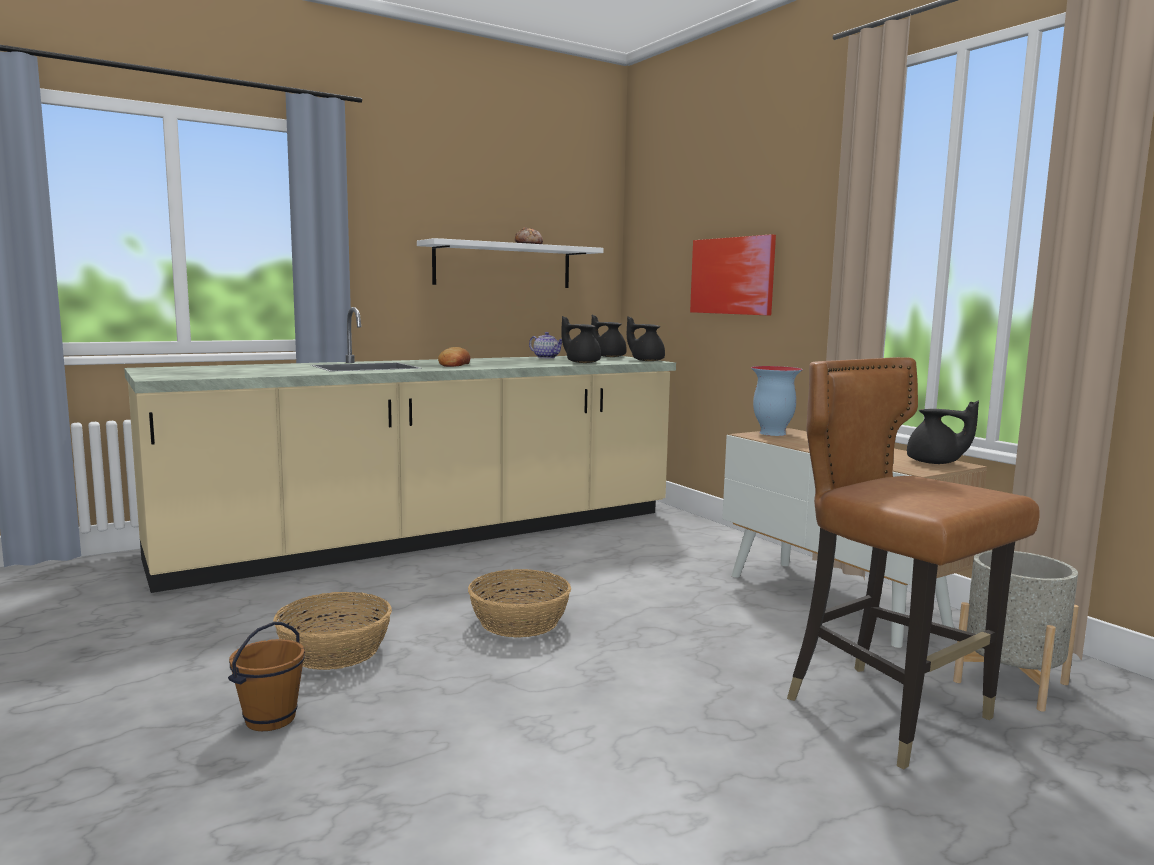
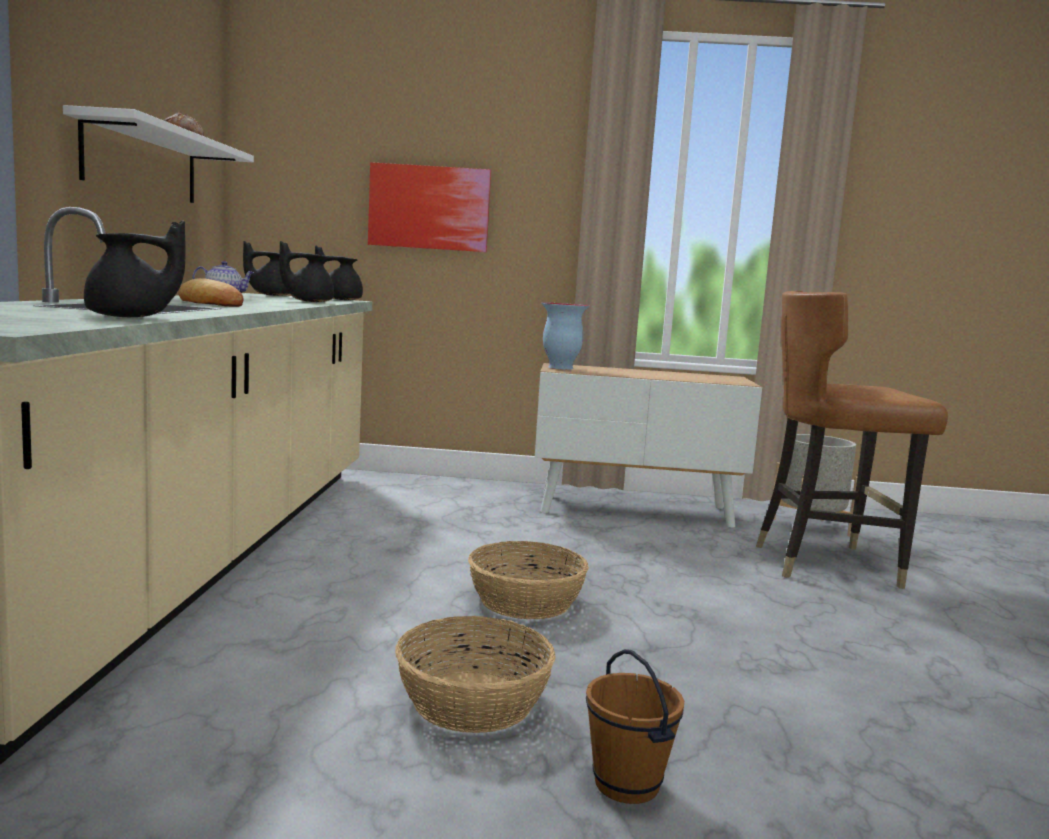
camera: 55 degrees left, 0 degrees up
black teapot [907,401,979,464] -> black teapot moved to [84,220,186,317]

